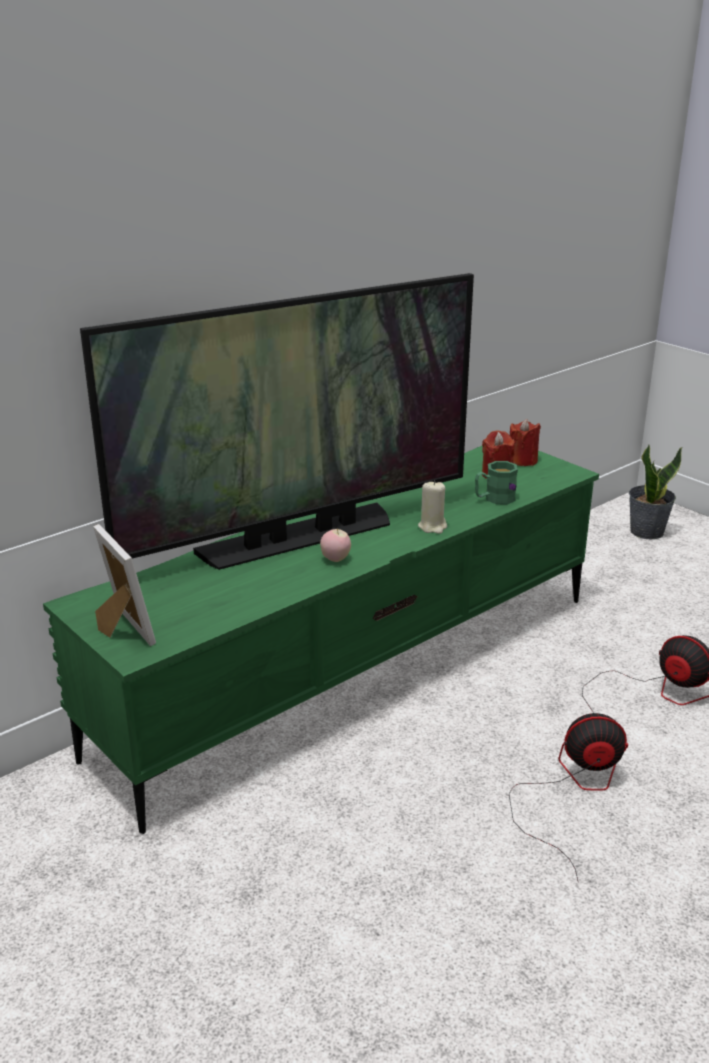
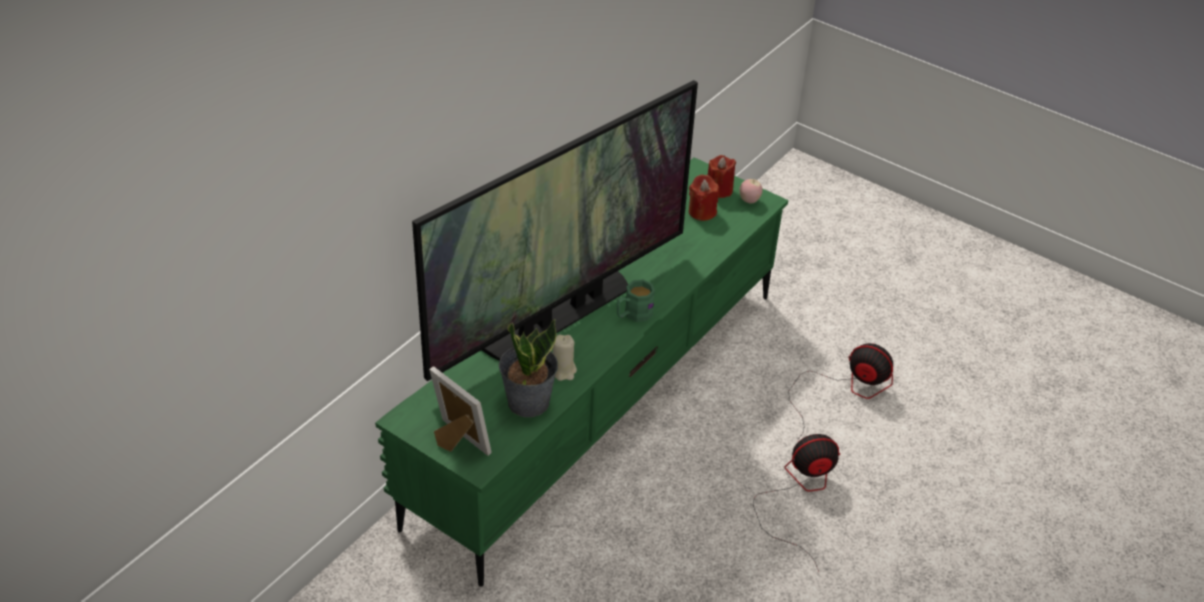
camera: 15 degrees left, 15 degrees up
apple [320,528,351,562] -> apple moved to [739,179,763,203]
beige candle [418,481,447,534] -> beige candle moved to [553,335,577,381]
green mug [475,461,518,504] -> green mug moved to [617,279,655,322]
potted plant [629,445,682,539] -> potted plant moved to [499,319,558,417]

